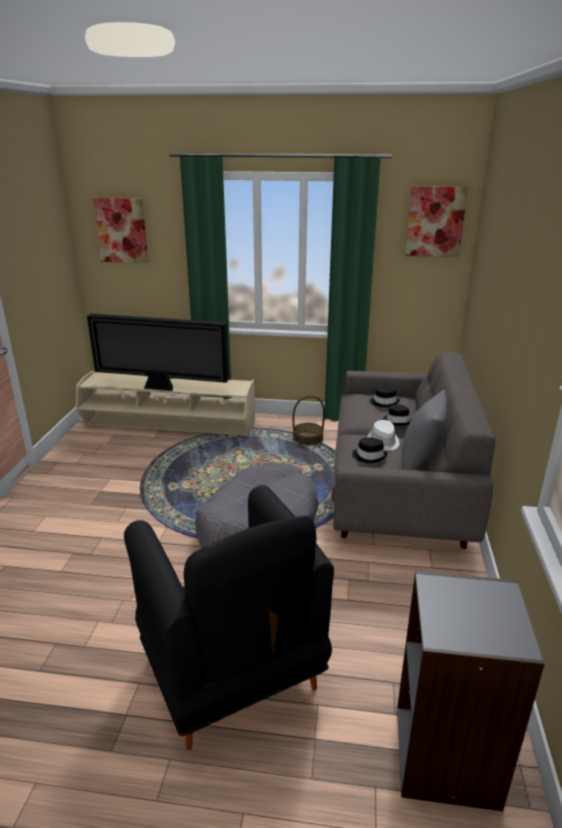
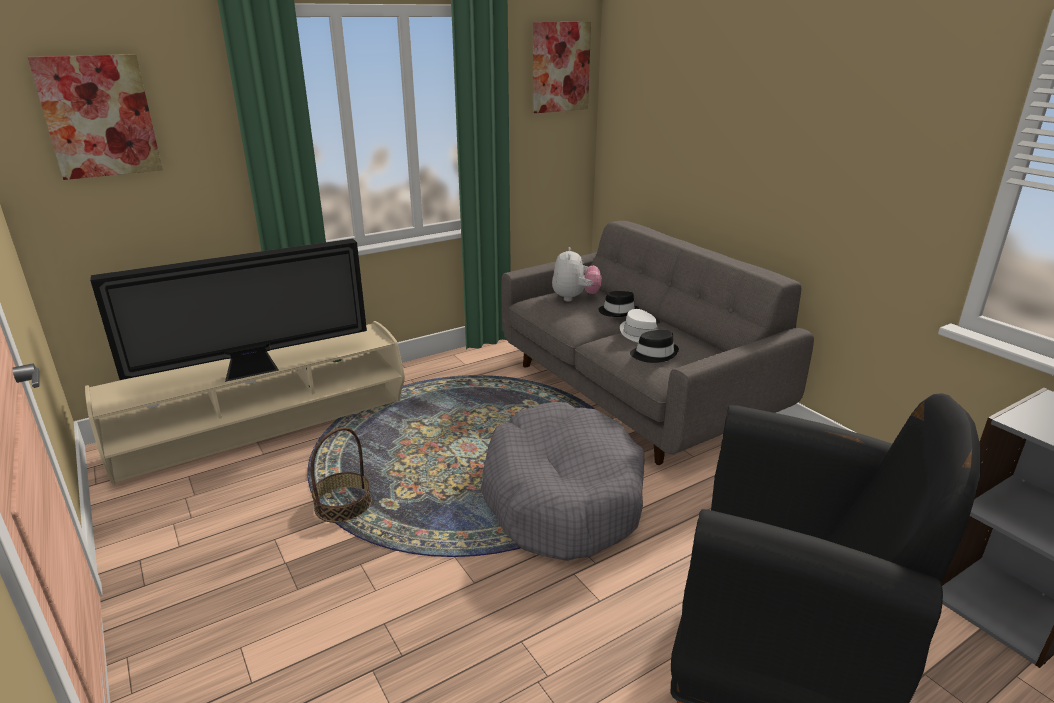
camera: 40 degrees left, 0 degrees up
basket [293,396,325,446] -> basket moved to [311,427,371,523]
black hat [369,387,400,407] -> plush toy [552,247,601,302]
grey pillow [401,390,448,470] -> none

